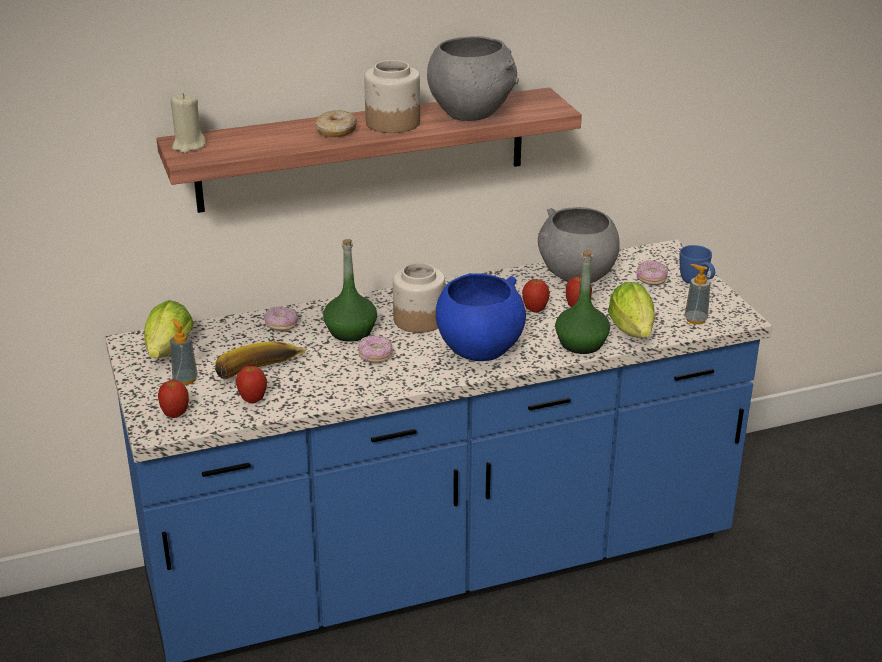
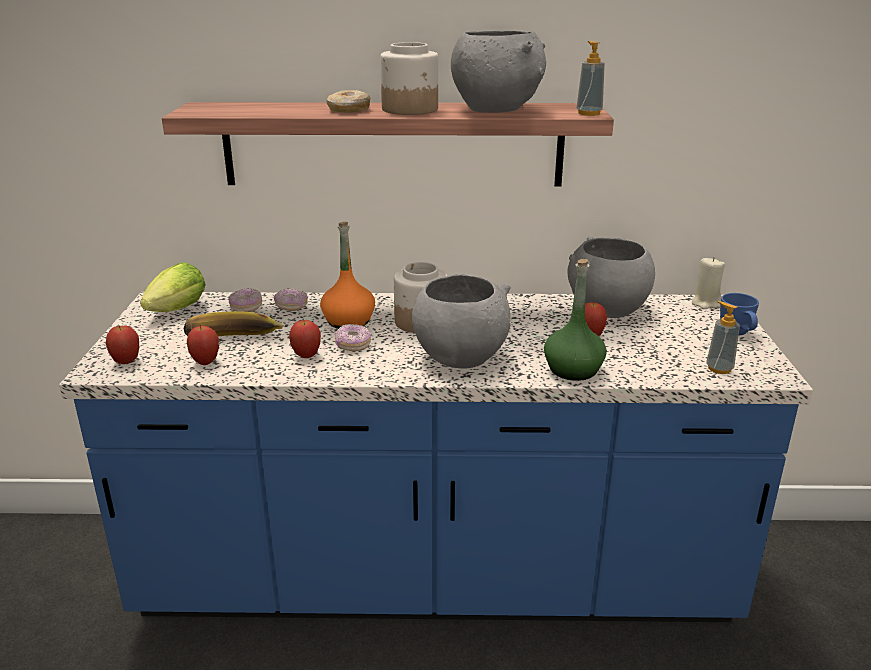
camera: 20 degrees right, 5 degrees down
soap dispenser [170,319,198,385] -> soap dispenser moved to [576,41,605,116]
beige candle [171,93,206,153] -> beige candle moved to [692,257,725,309]
green bottle [323,239,377,342] -> orange bottle [320,222,375,329]
blue bowl [436,273,526,361] -> grey bowl [412,274,511,368]
apple [522,279,550,312] -> apple moved to [289,320,321,358]
lettuce [608,282,655,338] -> none
donut [636,260,668,285] -> donut moved to [228,288,262,312]

